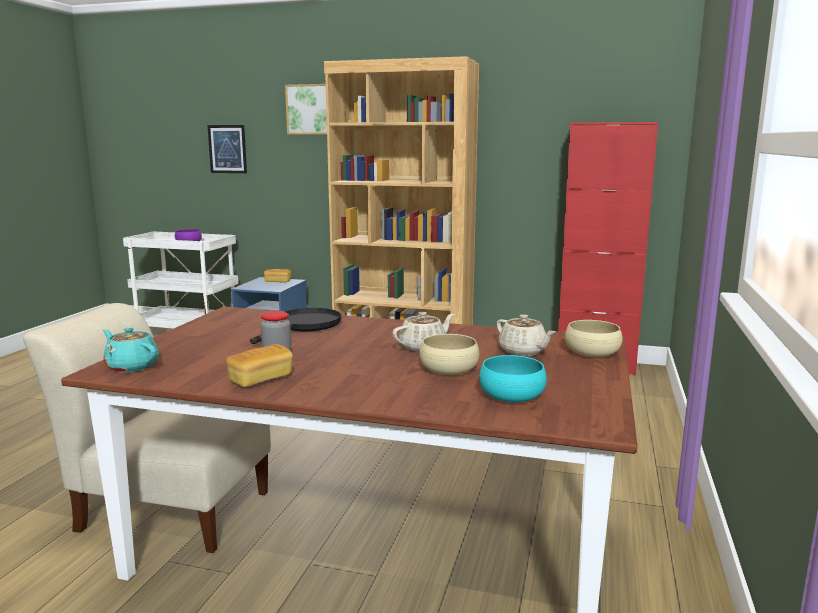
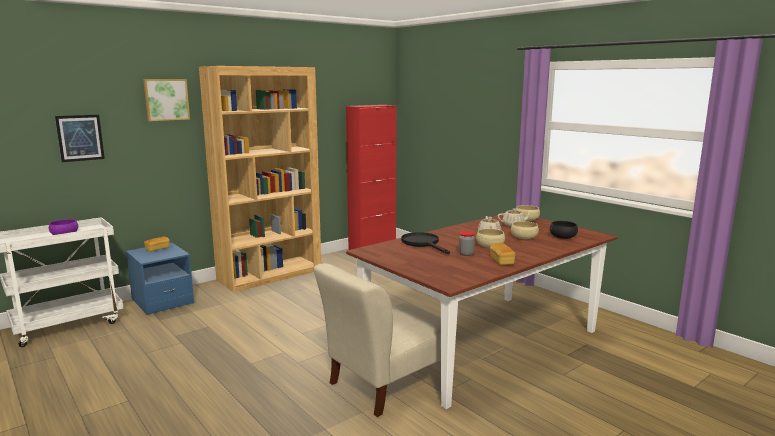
camera: 55 degrees left, 0 degrees up
turquoise teapot [103,327,159,372] -> none
turquoise bowl [479,355,547,403] -> black bowl [550,221,578,239]
none -> beige bowl [476,229,505,248]

